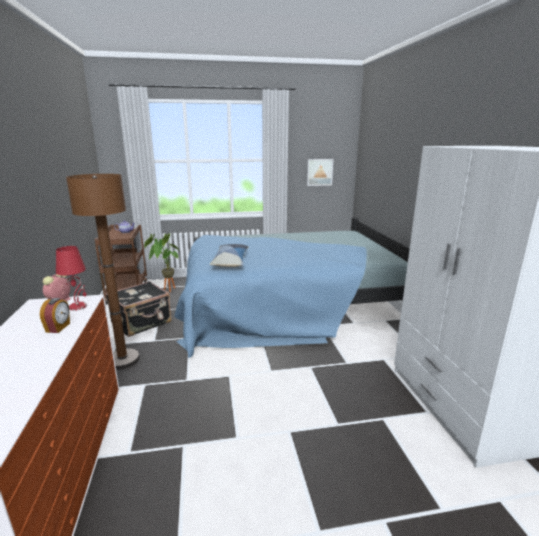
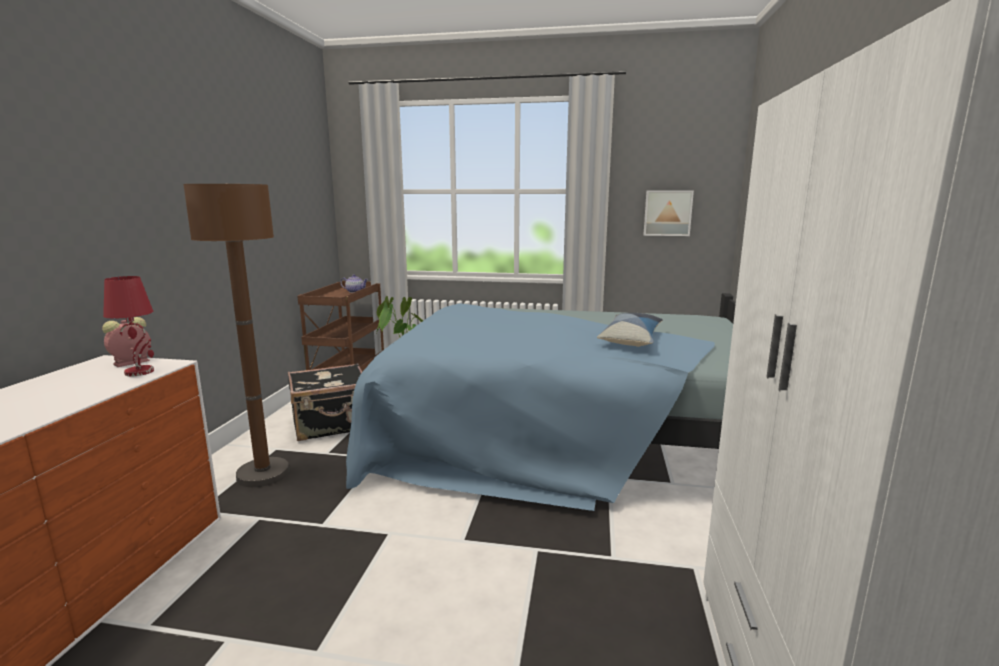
camera: 20 degrees right, 5 degrees down
alarm clock [40,298,70,333] -> none
pillow [210,244,249,267] -> pillow moved to [597,313,663,347]

